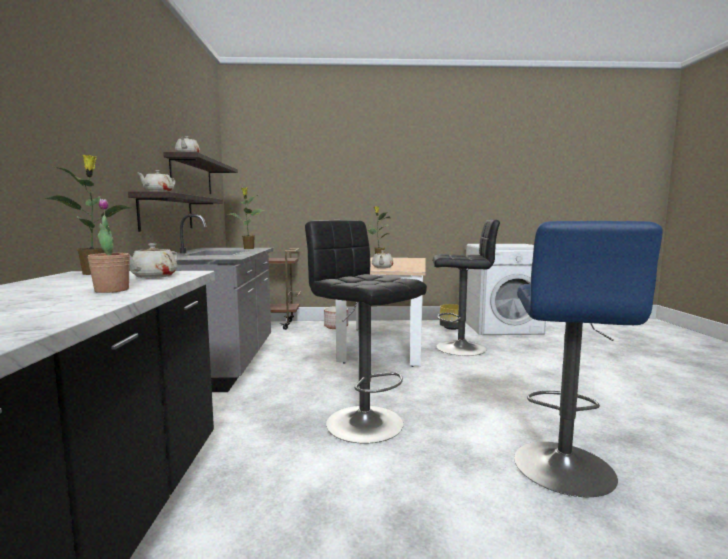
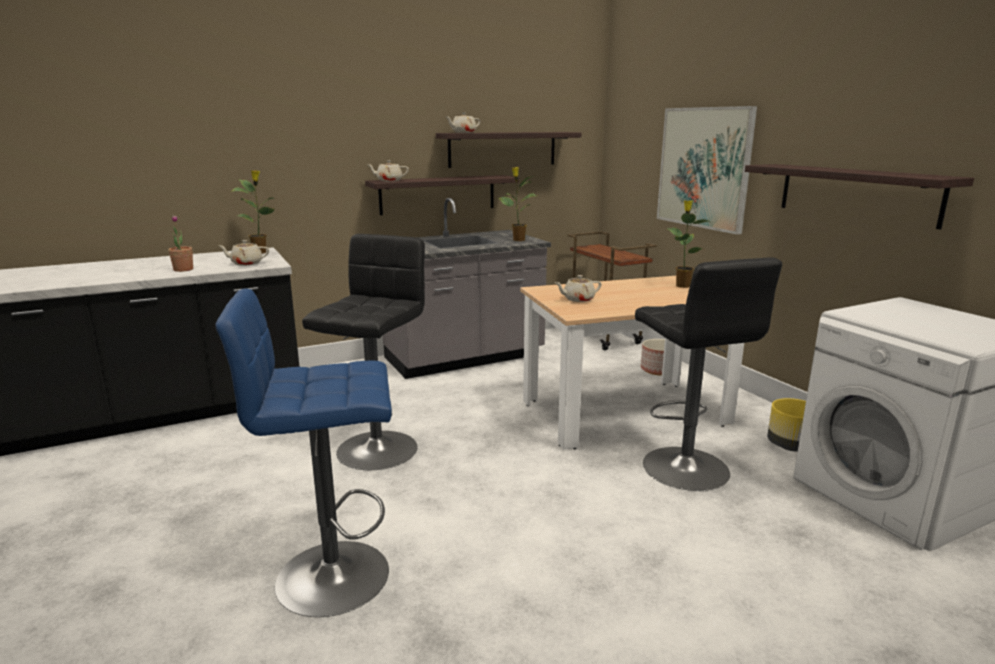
camera: 65 degrees right, 10 degrees up
none -> picture [657,106,757,235]
none -> shelf [745,164,974,230]

